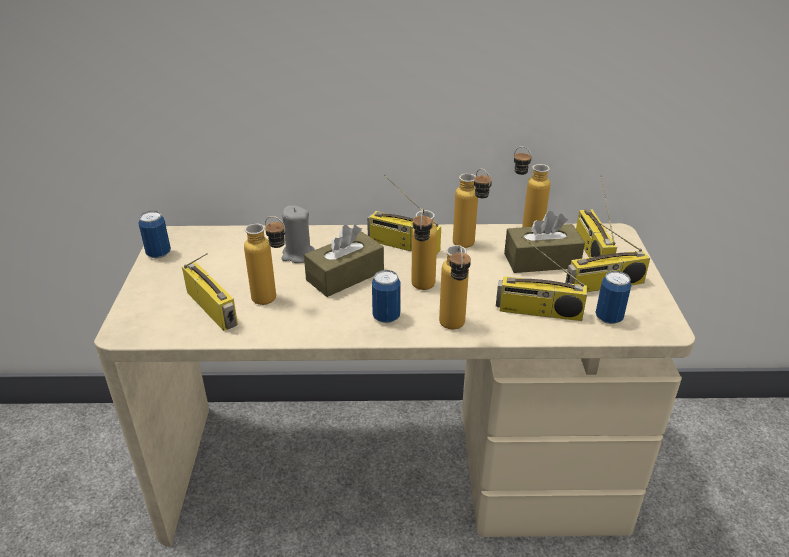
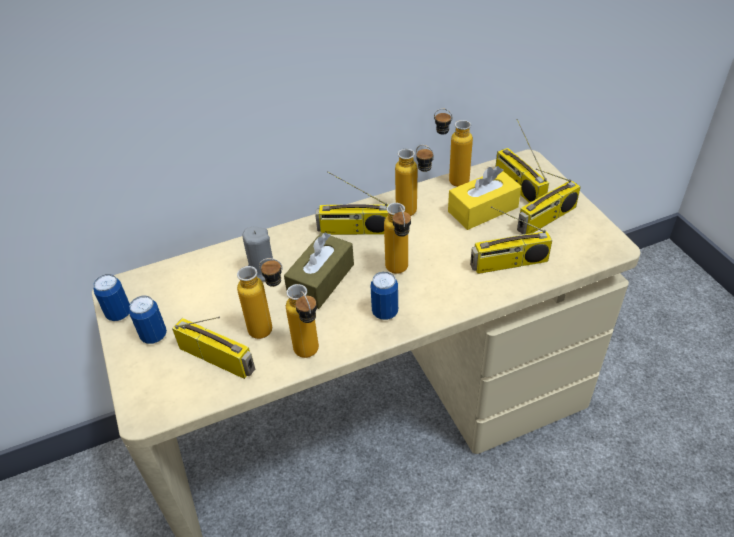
camera: 20 degrees left, 10 degrees up
bottle [439,245,471,329] -> bottle moved to [286,284,319,358]
brown tissue box [504,211,585,273] -> yellow tissue box [448,166,521,230]
can [595,271,632,324] -> can moved to [129,296,167,344]

